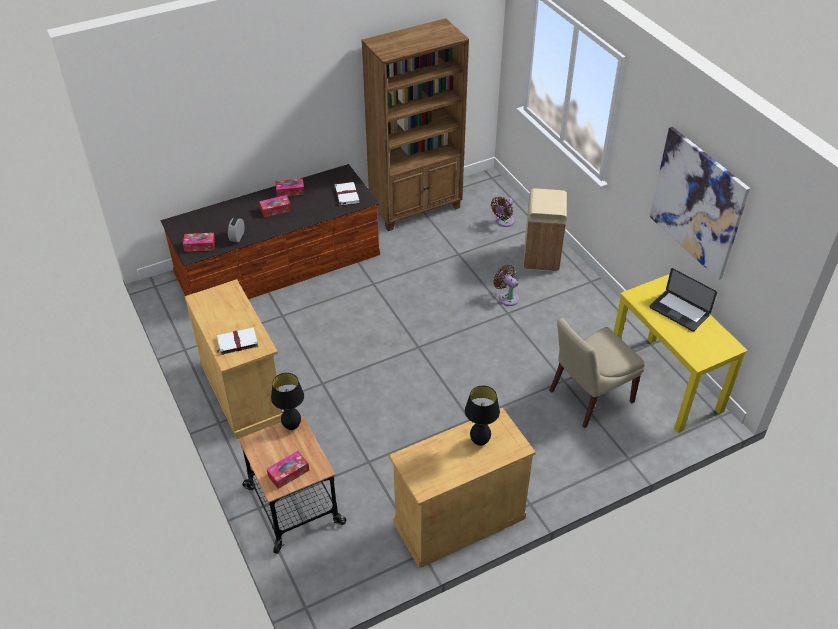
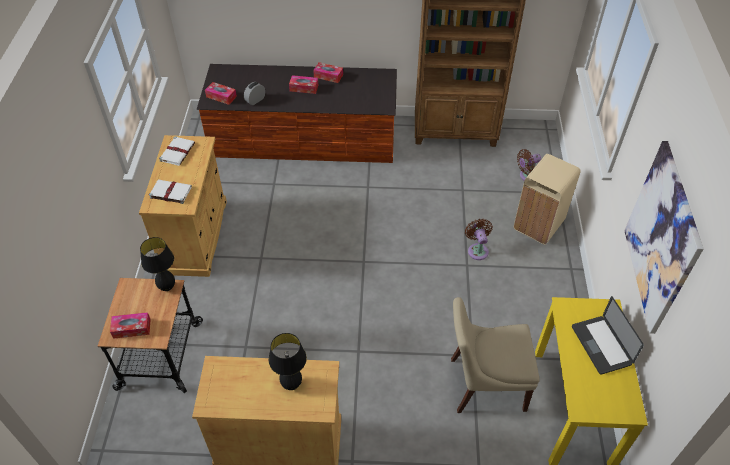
camera: 30 degrees right, 5 degrees up
white book [334,182,360,206] -> white book moved to [159,136,195,166]

